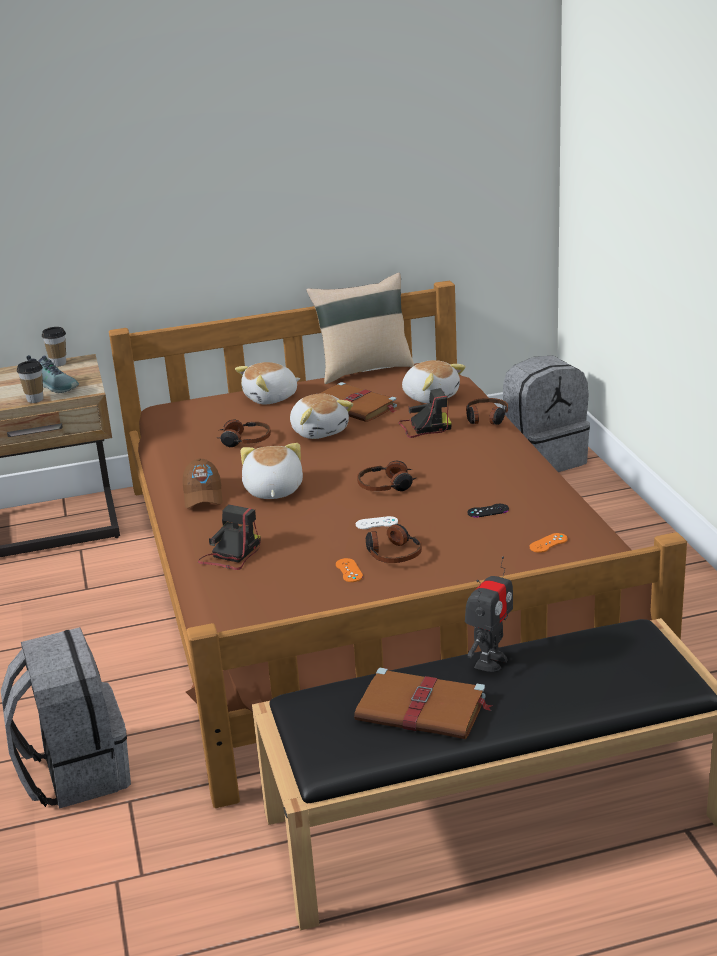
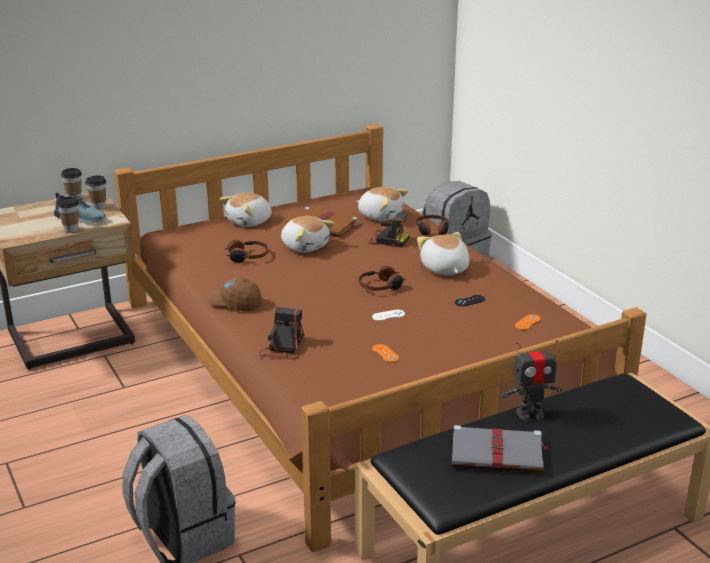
camera: 15 degrees left, 0 degrees up
brown cap [182,458,223,508] -> brown cap turned 135 degrees clockwise [207,277,262,312]
plush toy [241,443,303,499] -> plush toy moved to [417,232,469,275]
beige pillow [306,273,414,384] -> none
brown book [354,668,492,739] -> grey book [452,425,549,473]
headphones [366,524,422,563] -> none
camera [398,388,452,438] -> camera turned 45 degrees clockwise [368,213,410,247]
toy robot [465,557,513,672] -> toy robot turned 60 degrees clockwise [501,340,562,421]
none -> cup [85,175,107,210]

